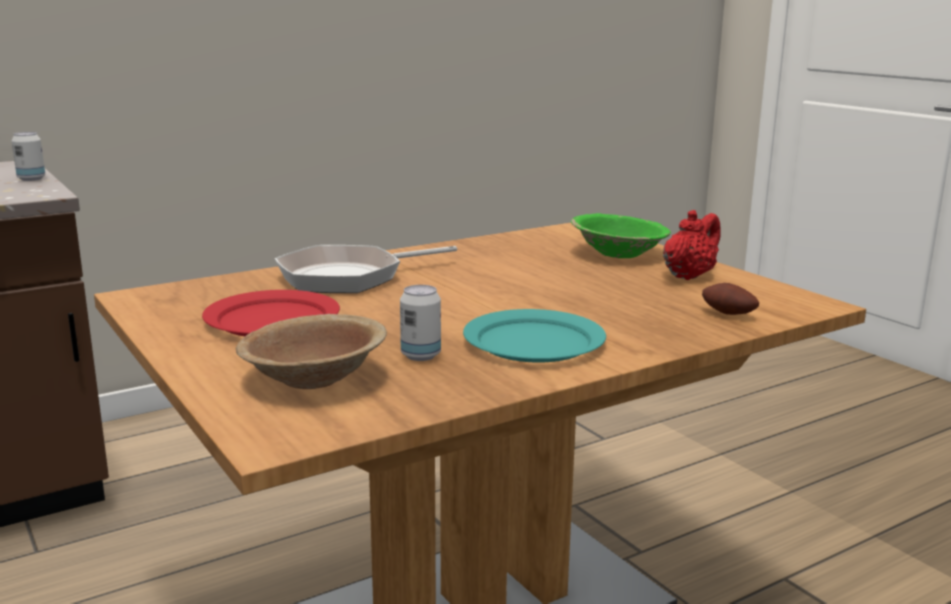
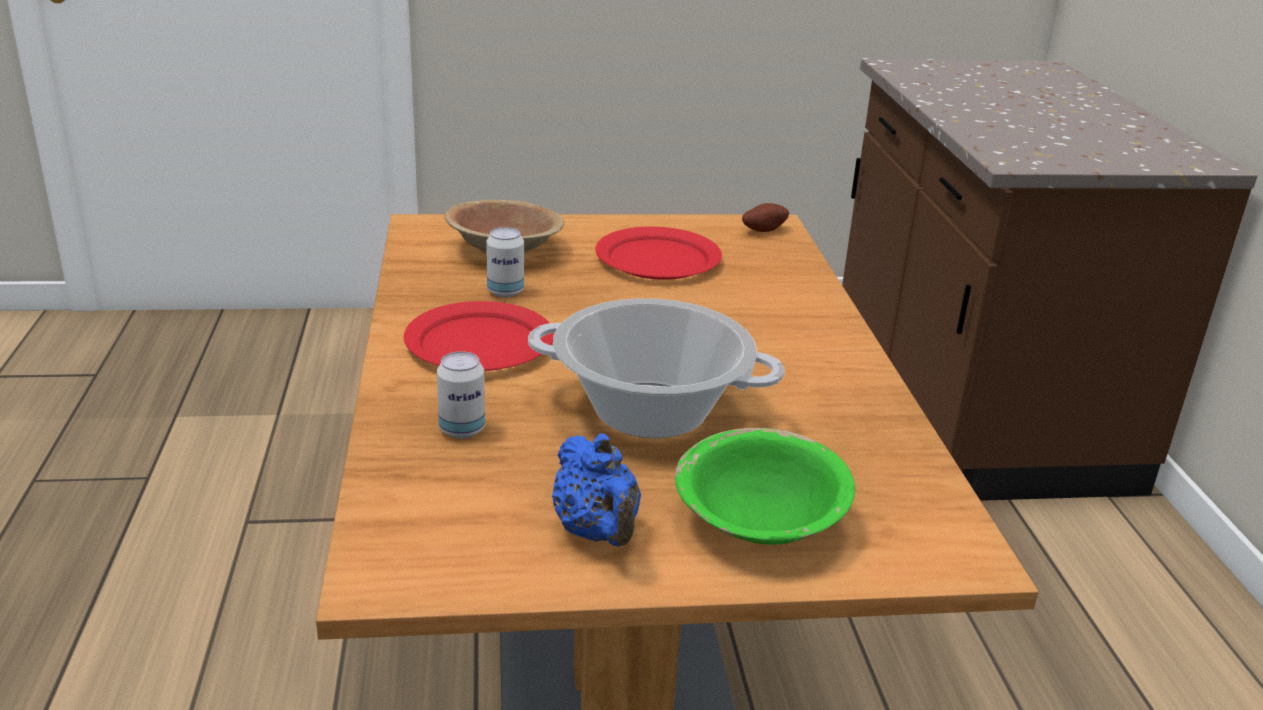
camera: 115 degrees right, 10 degrees up
can [11,132,45,181] -> can moved to [437,351,485,439]
frying pan [275,245,457,293] -> none
turquoise plate [463,309,606,363] -> red plate [404,301,554,371]
red teapot [663,210,720,280] -> blue teapot [552,433,641,547]
potato [702,283,759,315] -> potato moved to [742,203,789,232]
none -> cooking pot [528,298,785,438]

